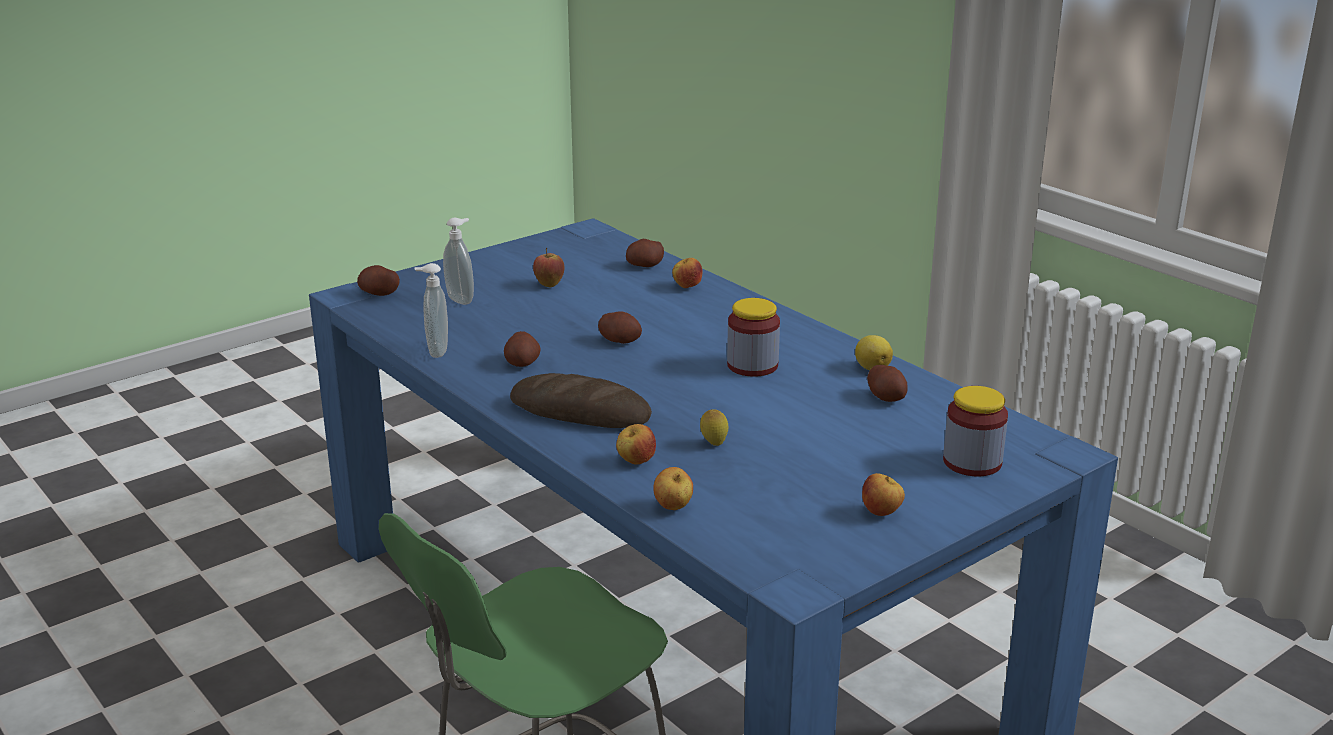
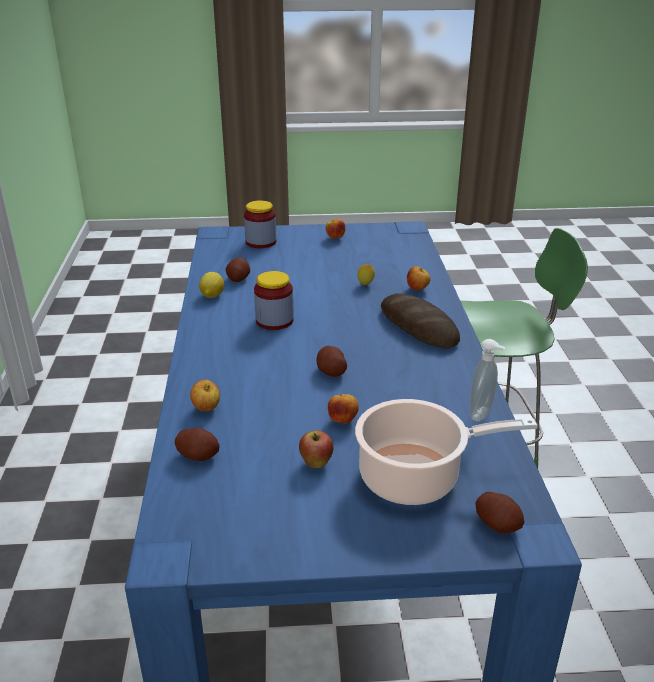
camera: 145 degrees left, 5 degrees up
soap dispenser [443,218,474,305] -> cooking pot [355,399,538,505]
potato [504,331,541,367] -> none
apple [653,467,693,510] -> apple moved to [328,394,359,424]

